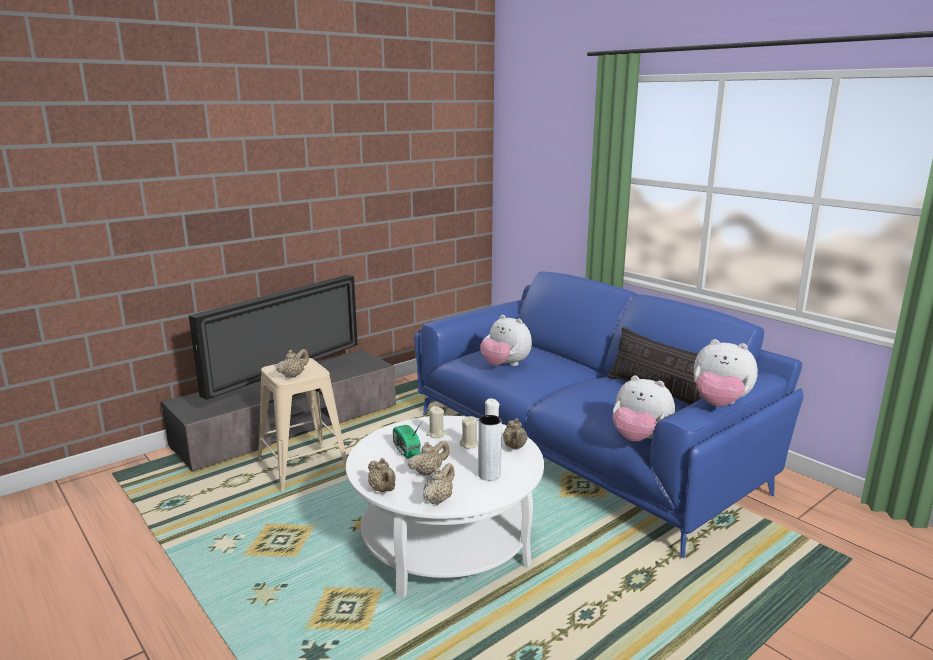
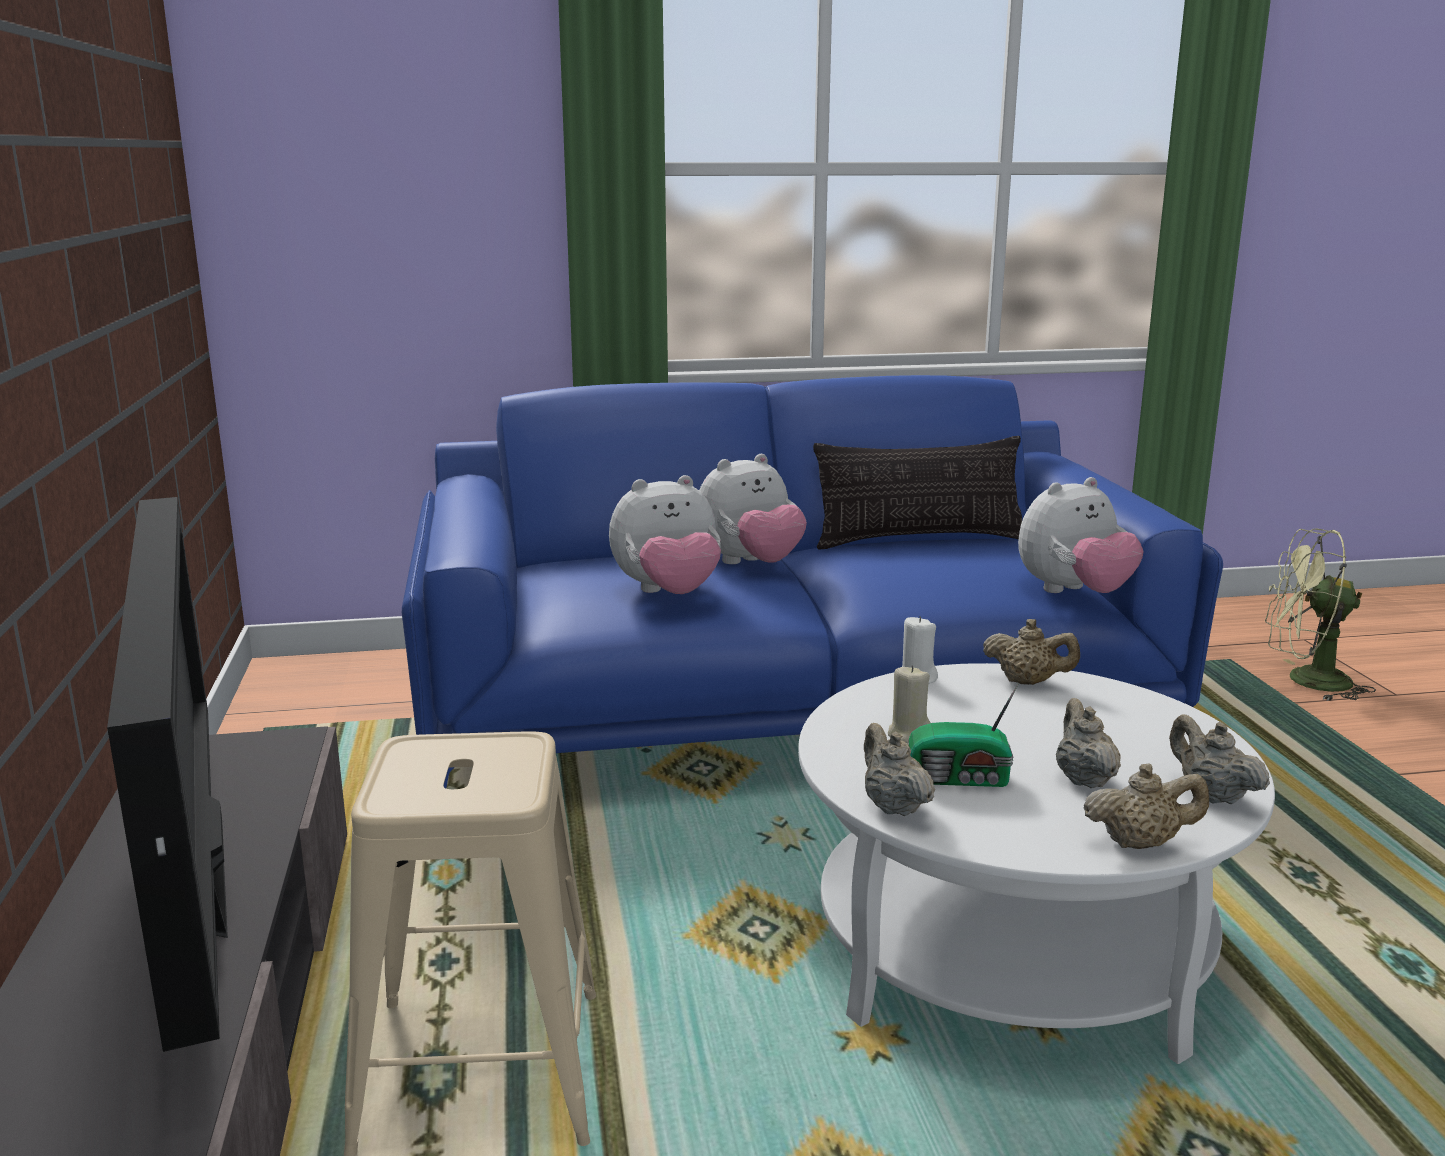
camera: 60 degrees left, 0 degrees up
beige teapot [276,349,309,378] -> beige teapot moved to [864,723,935,816]
beige candle [460,416,478,449] -> none
grey vase [478,415,502,481] -> none
plush toy [694,339,758,407] -> plush toy moved to [699,454,807,564]
none -> green fan [1264,528,1376,701]

